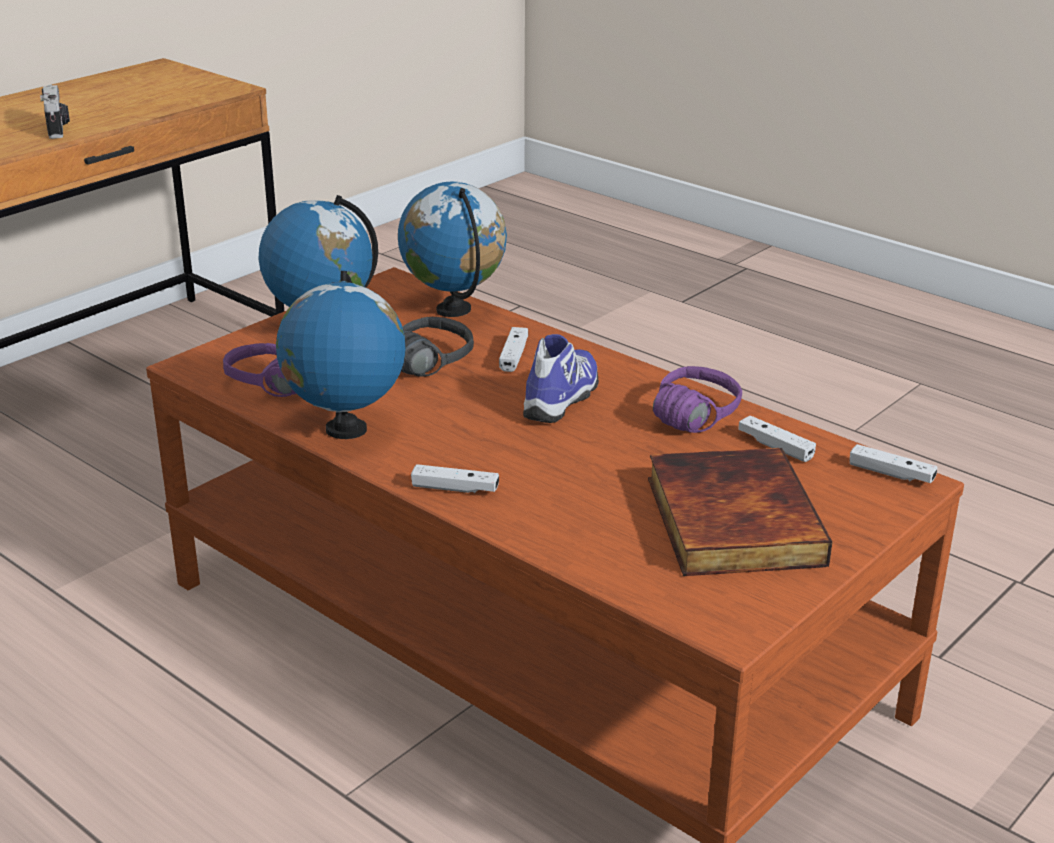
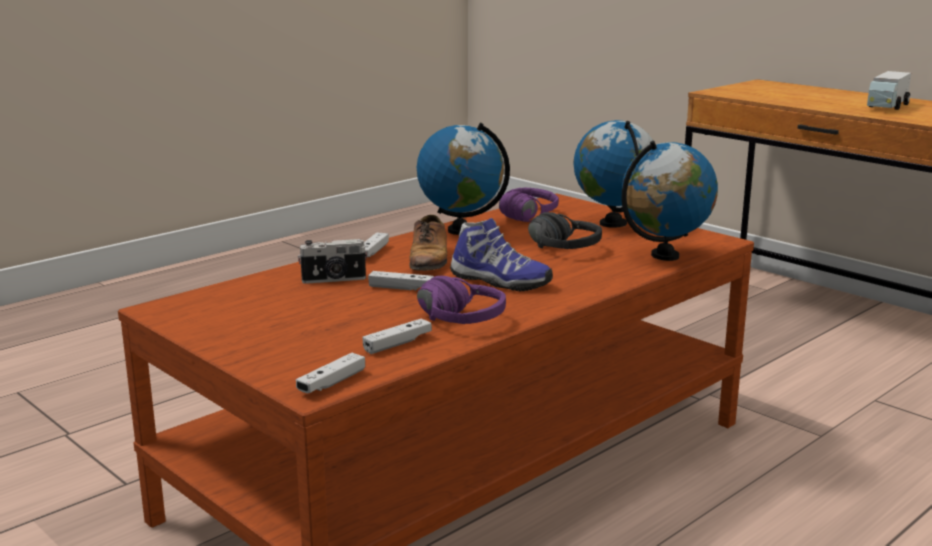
camera: 95 degrees right, 10 degrees down
camera [40,85,70,139] -> camera moved to [298,239,368,284]
white game controller [499,327,528,372] -> white game controller moved to [368,271,434,291]
book [648,448,833,576] -> none
none -> shoe [409,214,447,271]
none -> toy truck [867,71,911,110]

